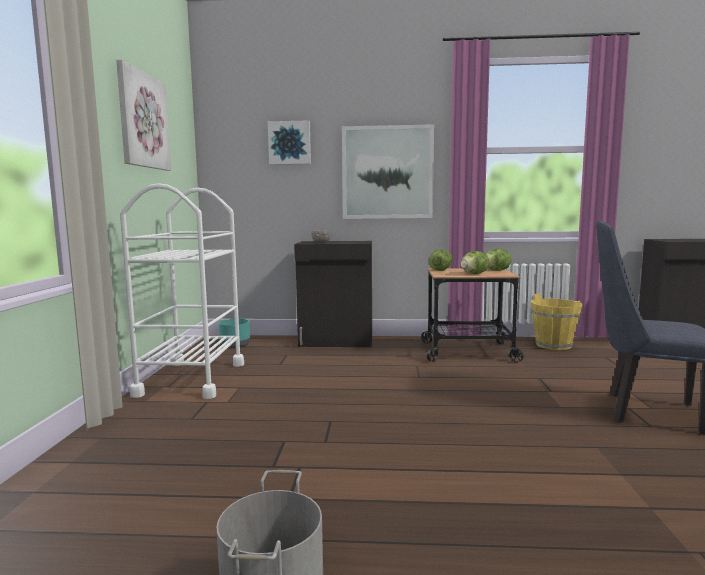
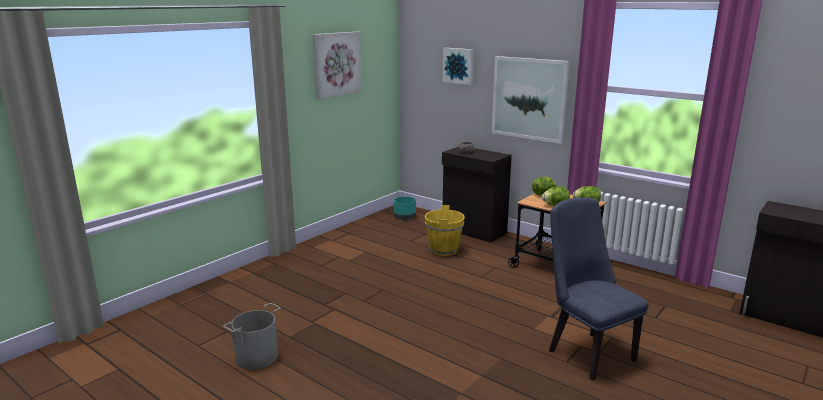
camera: 35 degrees right, 10 degrees up
white cart [120,183,244,399] -> none
yellow bucket [531,294,583,350] -> yellow bucket moved to [425,205,465,256]

